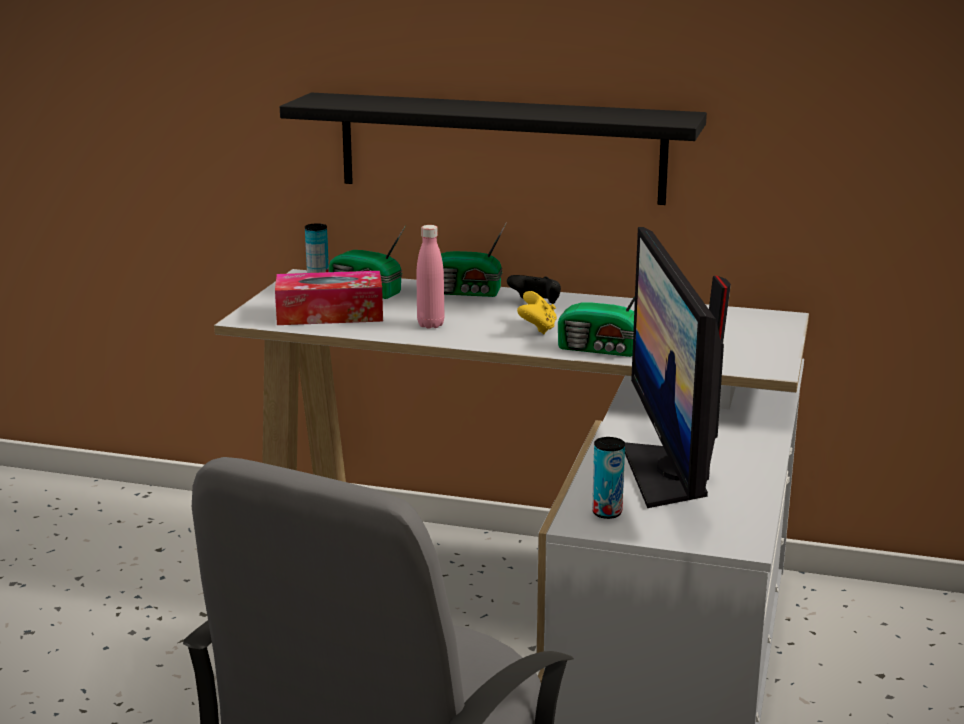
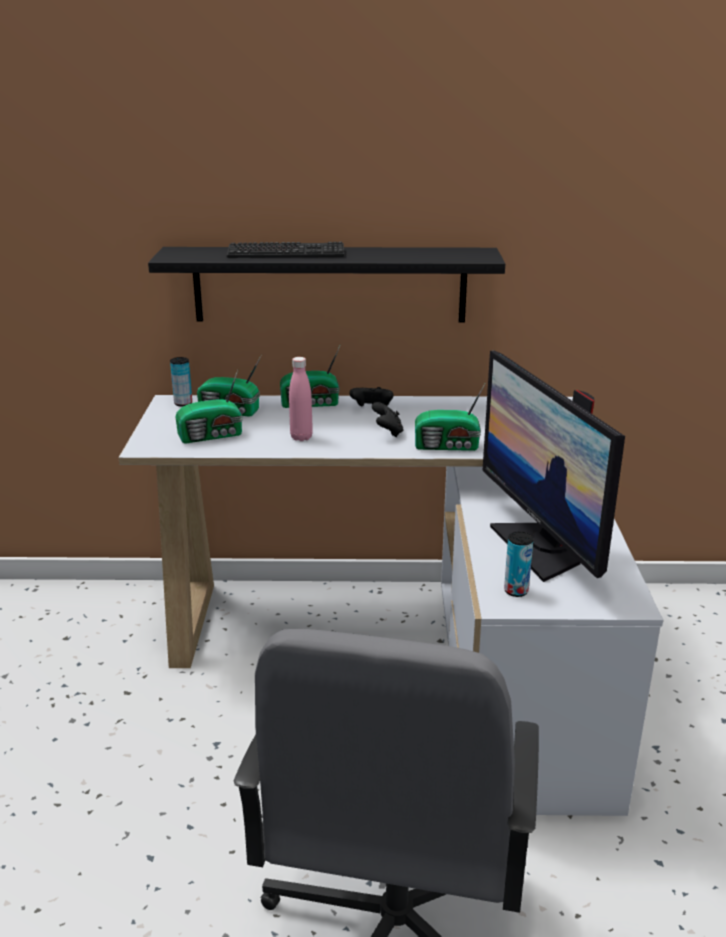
camera: 15 degrees left, 5 degrees up
tissue box [275,271,383,325] -> radio [175,370,243,444]
yellow game controller [517,291,557,334] -> black game controller [372,402,404,437]
none -> keyboard [227,242,344,258]

